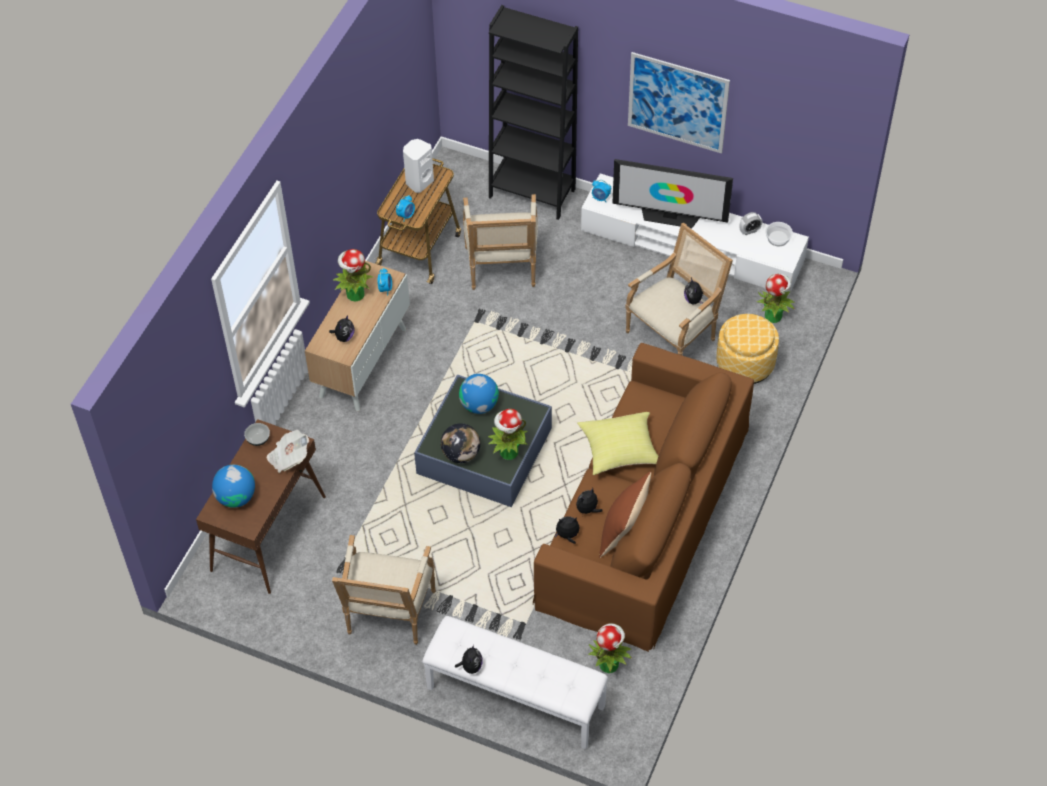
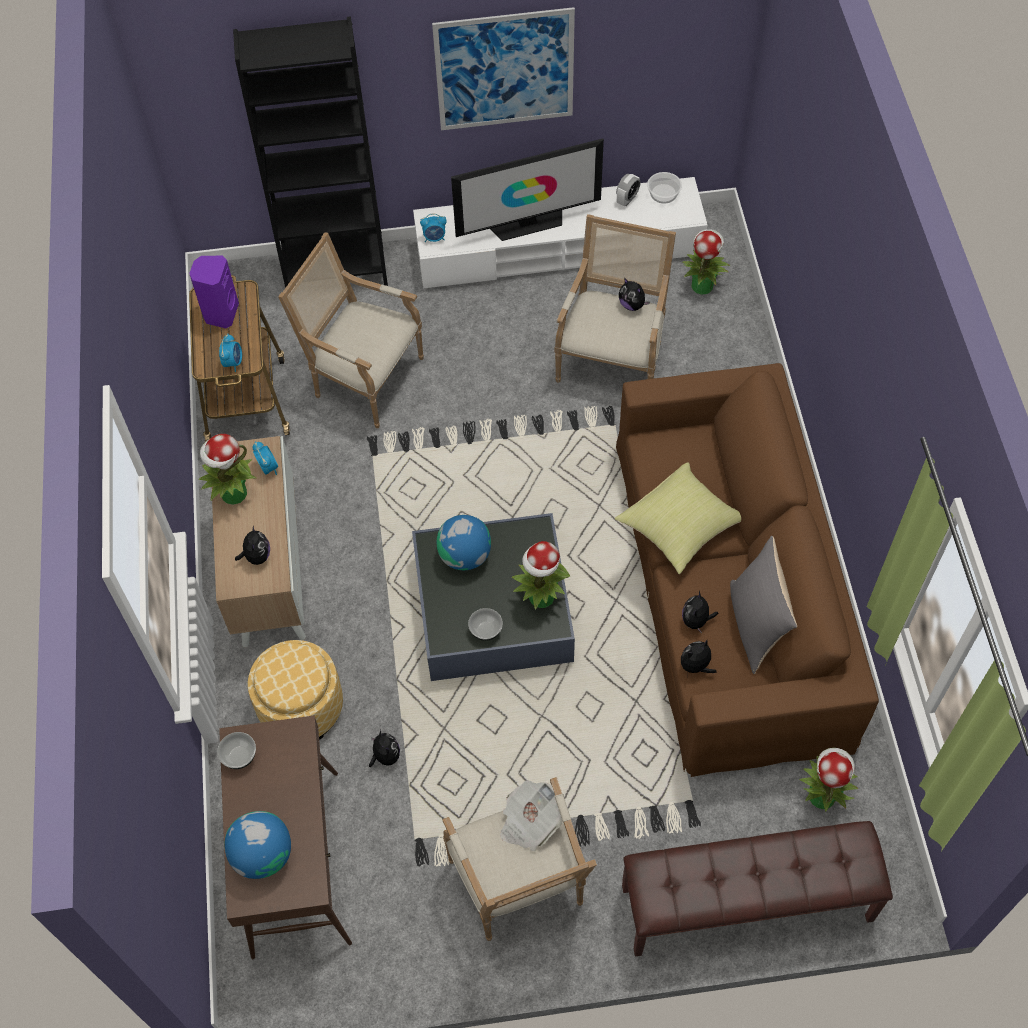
camera: 30 degrees left, 5 degrees up
newspaper [266,430,309,473] -> newspaper moved to [500,780,562,852]
white speaker [403,139,434,193] -> purple speaker [189,256,239,328]
white bench [422,616,608,749] -> brown bench [622,821,893,957]
globe [441,423,480,463] -> bowl [468,608,503,641]
plush toy [455,644,483,674] -> plush toy moved to [369,730,400,767]
armchair [463,194,538,290] -> armchair turned 150 degrees clockwise [278,232,424,428]
brown pillow [599,472,651,558] -> grey pillow [730,536,797,674]
ottoman [716,314,779,384] -> ottoman moved to [248,640,343,740]

